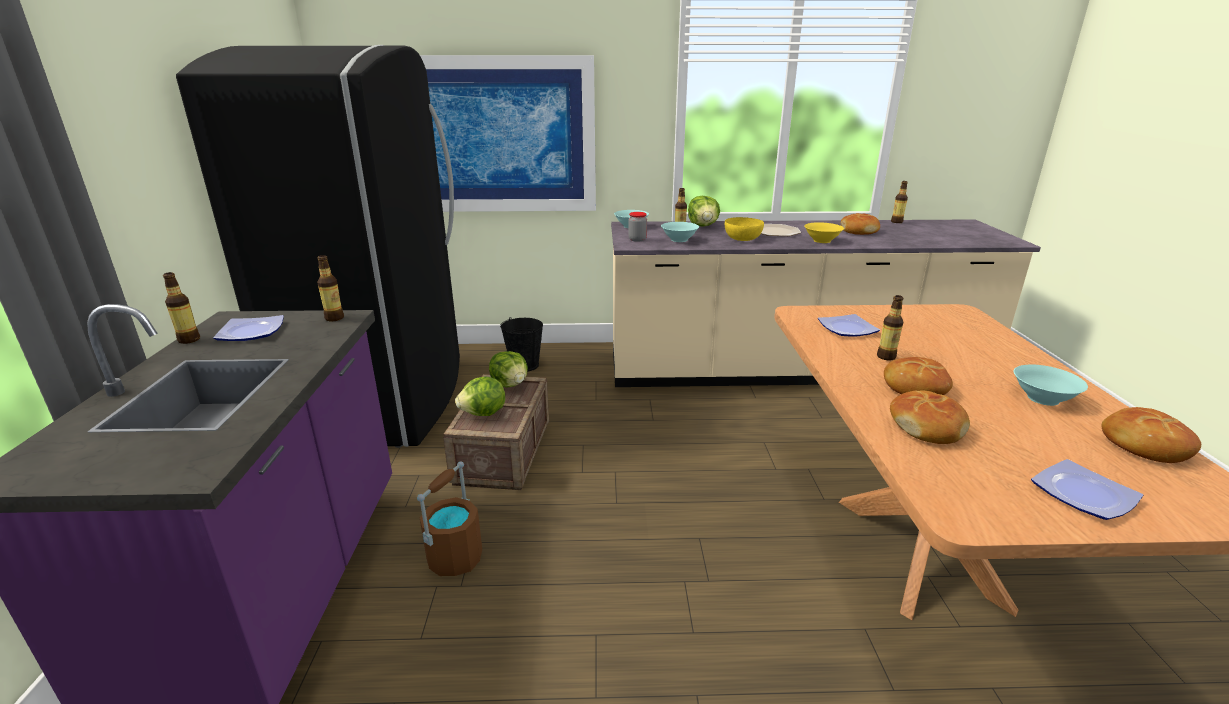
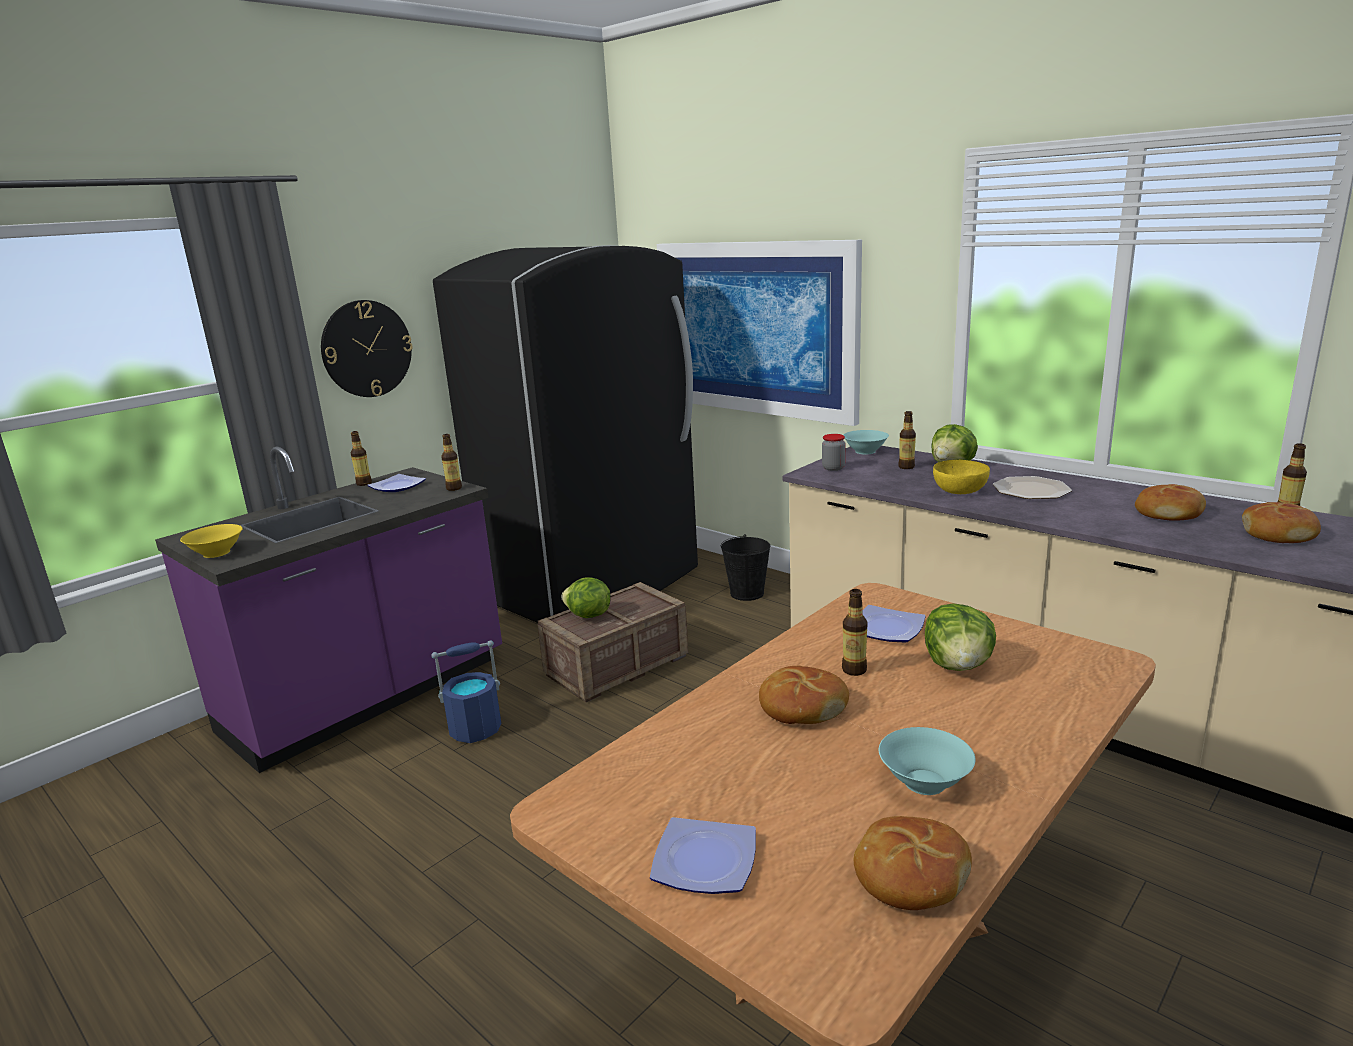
camera: 45 degrees right, 5 degrees down
brown bucket [417,461,482,576] -> blue bucket [431,640,501,743]
lettuce [489,351,528,388] -> lettuce moved to [925,603,996,671]
turquoise bowl [661,222,699,242] -> none
yellow bowl [804,222,844,243] -> yellow bowl moved to [180,524,243,558]
bread [890,391,970,444] -> bread moved to [1242,502,1321,543]
none -> wall clock [321,300,413,397]

